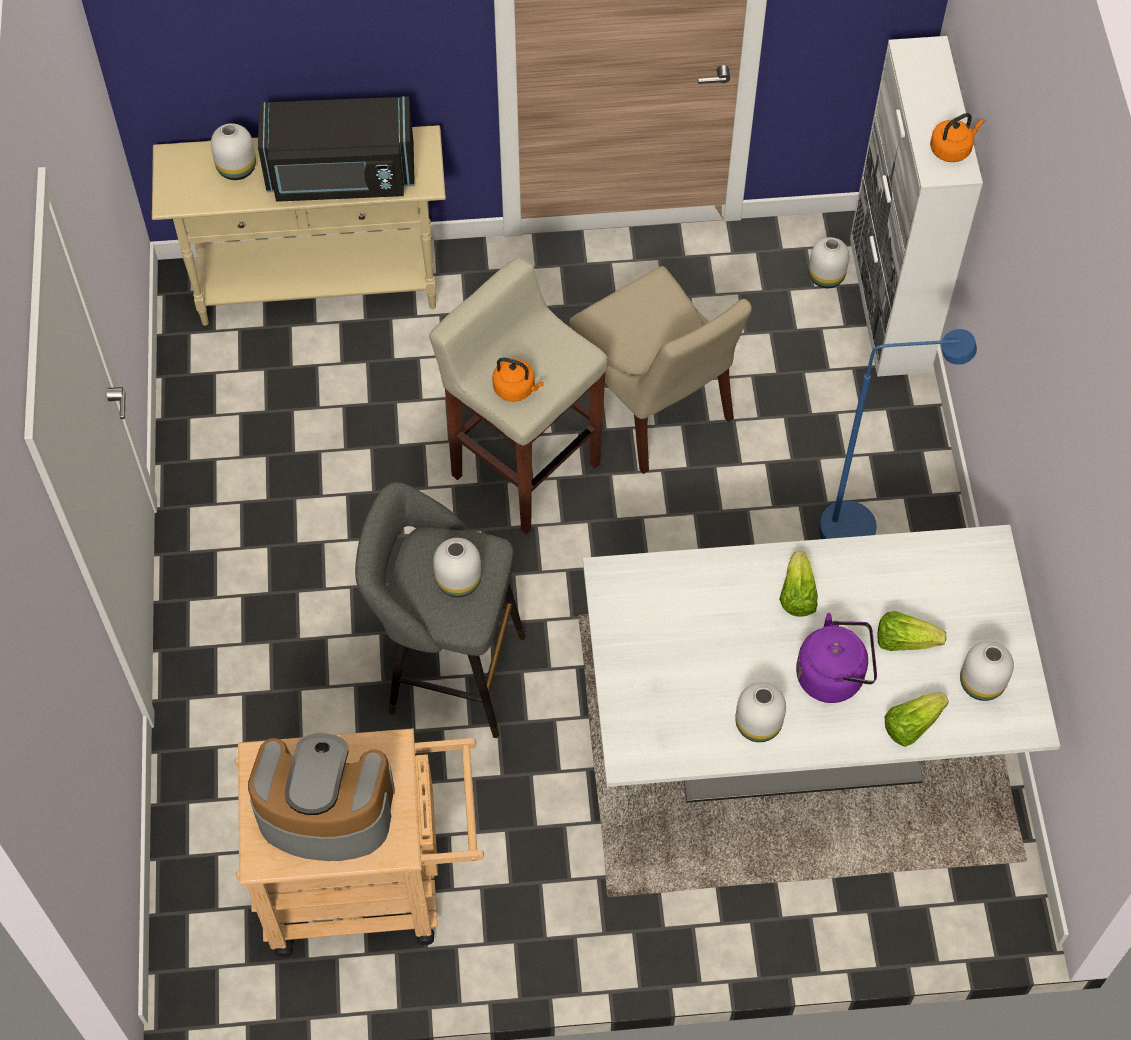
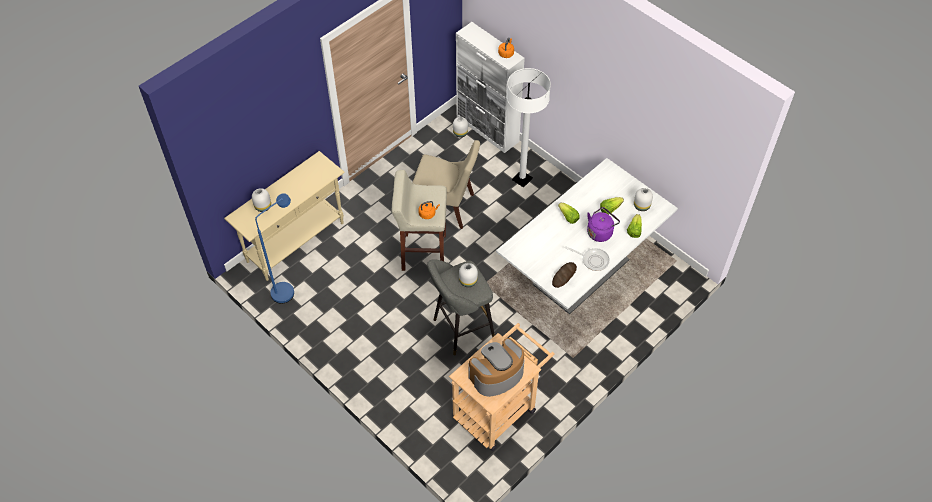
camera: 40 degrees left, 5 degrees down
black microwave [258,96,415,202] -> none
white vase [735,682,786,742] -> frying pan [565,246,610,271]
blue floor lamp [819,329,977,539] -> blue floor lamp moved to [255,193,294,303]
none -> white floor lamp [507,68,551,187]
none -> bread [552,262,577,288]

